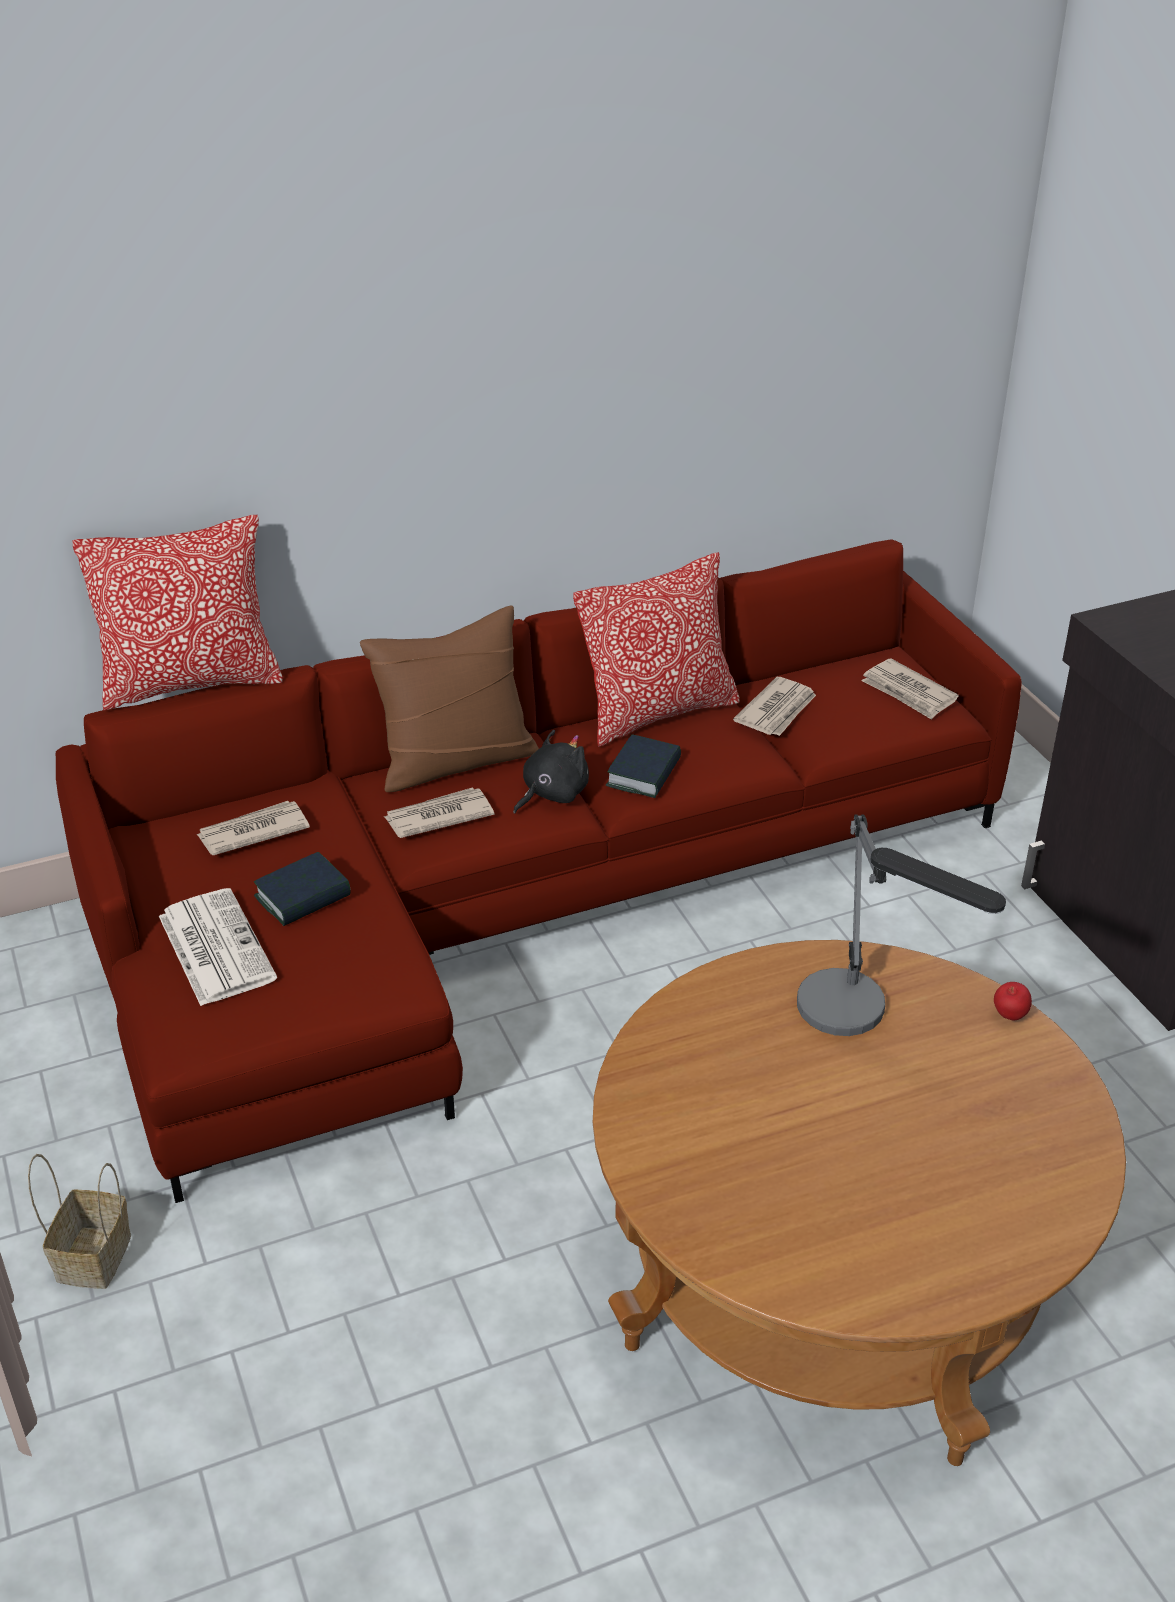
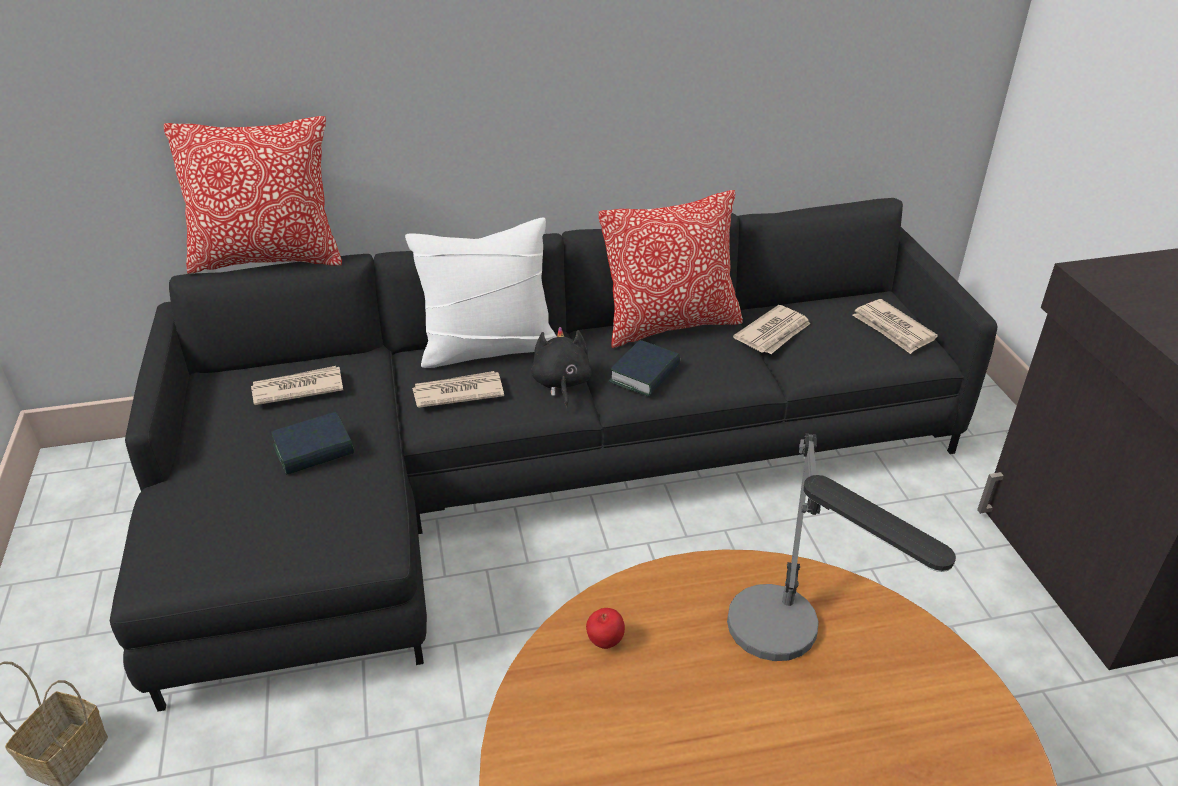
camera: 10 degrees right, 0 degrees up
red sofa [55,539,1021,1203] -> black sofa [110,198,997,712]
newspaper [159,888,277,1006] -> none
brown pillow [360,606,539,792] -> white pillow [405,218,557,368]
black plush toy [513,730,589,814] -> black plush toy turned 60 degrees counterclockwise [531,327,592,409]
apple [994,982,1032,1021] -> apple moved to [586,608,625,649]

